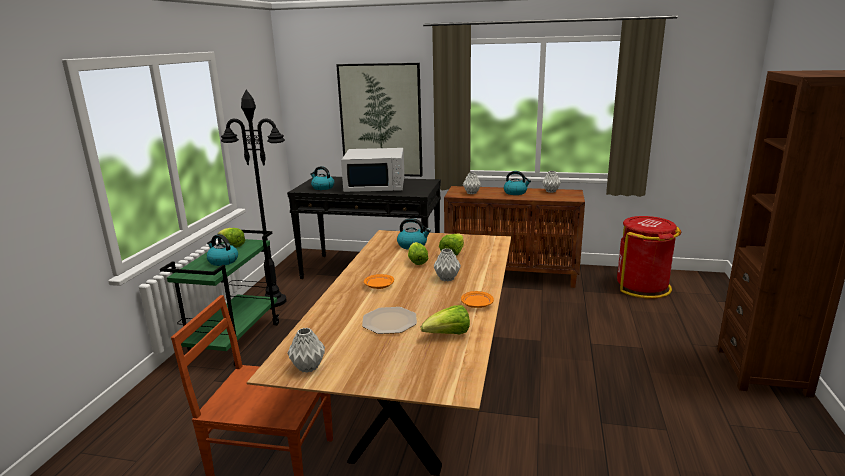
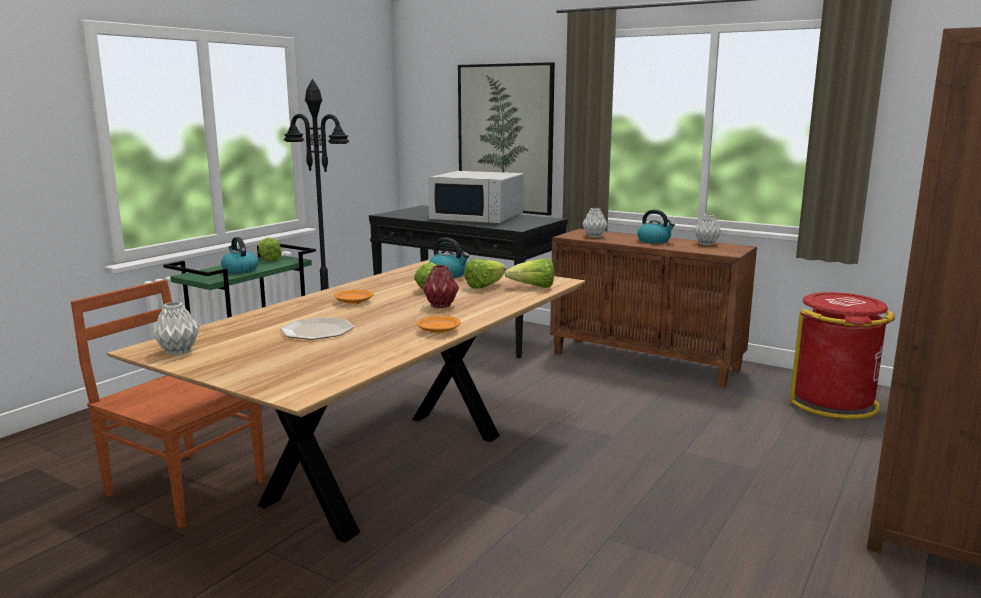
camera: 20 degrees right, 5 degrees down
kettle [310,166,334,190] -> none
lettuce [421,305,470,335] -> lettuce moved to [505,258,554,288]
grey vase [434,248,461,281] -> red vase [423,265,459,308]

